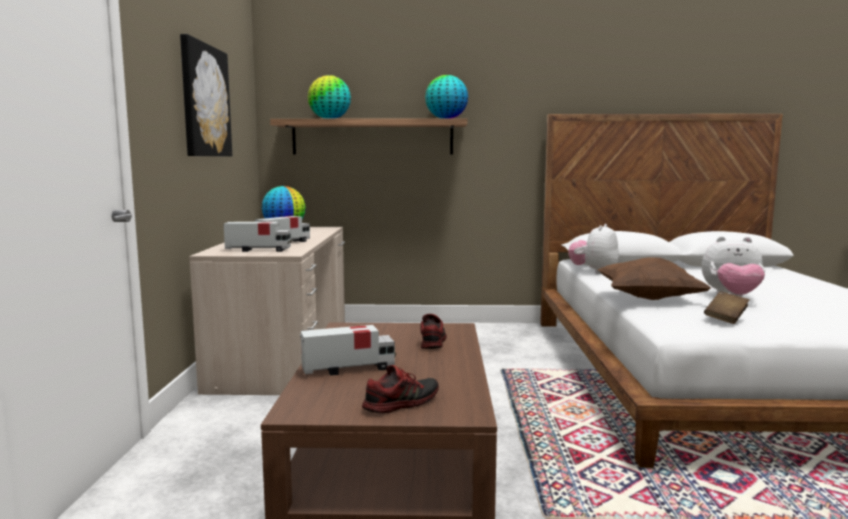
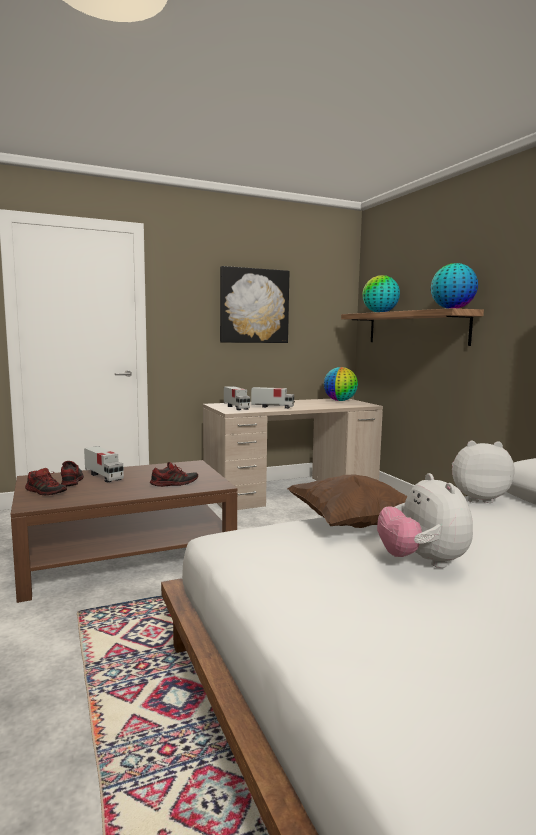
camera: 65 degrees right, 0 degrees up
brown book [704,291,750,324] -> none
none -> shoe [61,461,84,486]

